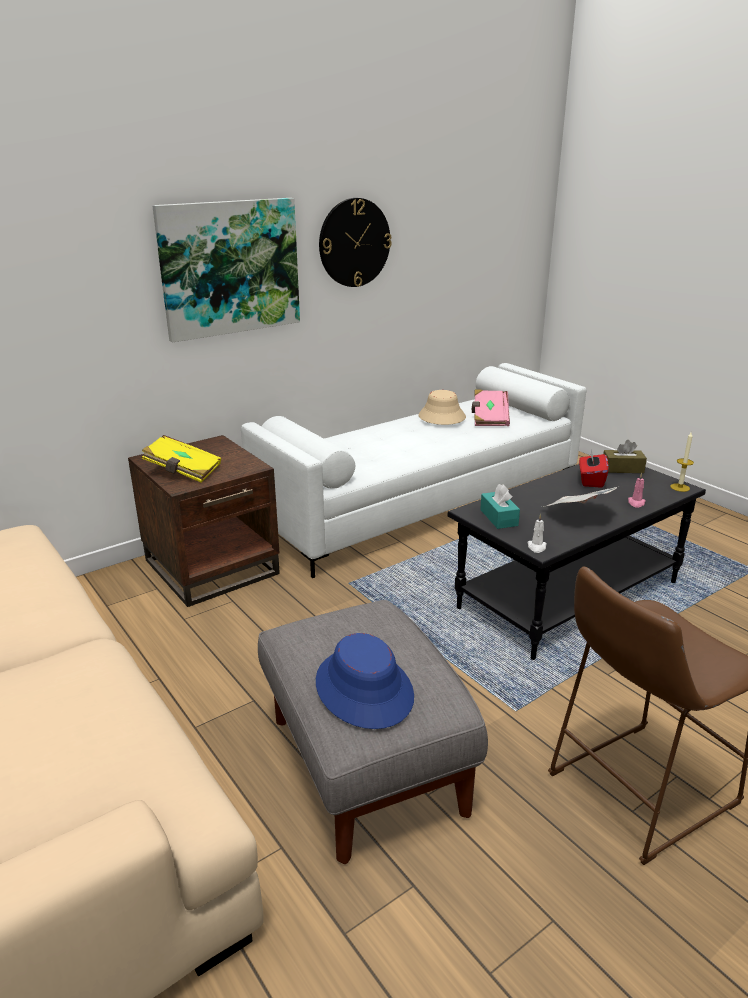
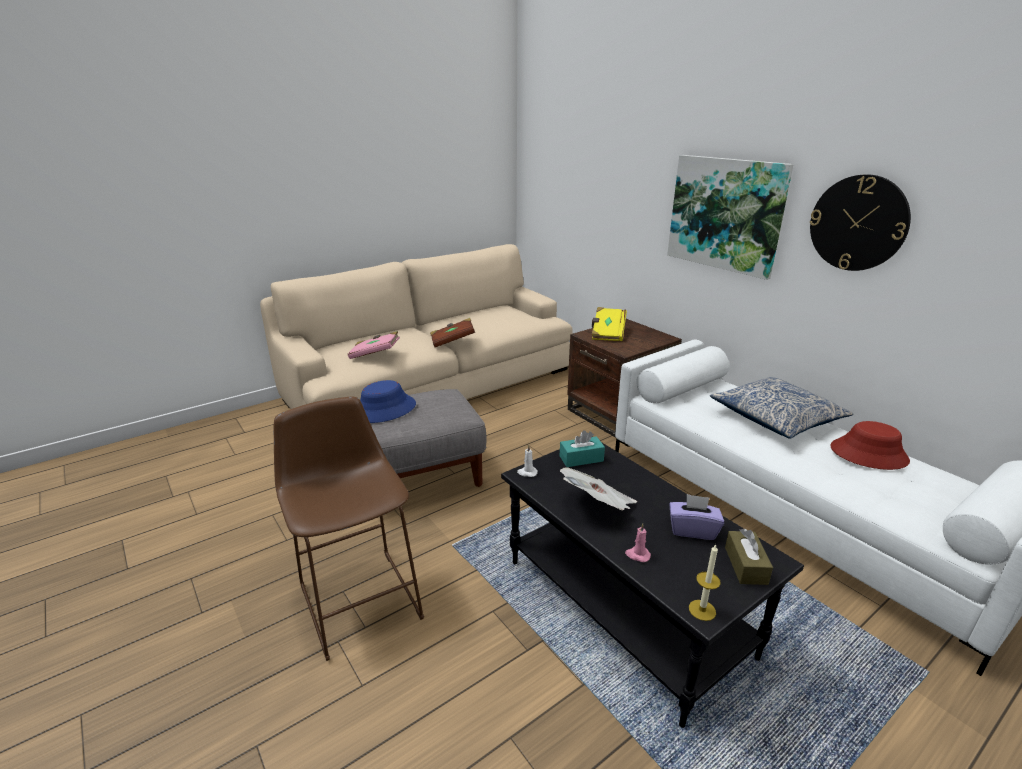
camera: 90 degrees right, 0 degrees up
beige hat [419,390,466,425] -> red hat [830,421,910,470]
pink book [472,389,510,426] -> pink book moved to [348,331,400,359]
red tissue box [579,449,609,488] -> purple tissue box [669,494,724,540]
none -> brown book [430,318,475,347]
none -> pillow [710,377,853,439]

